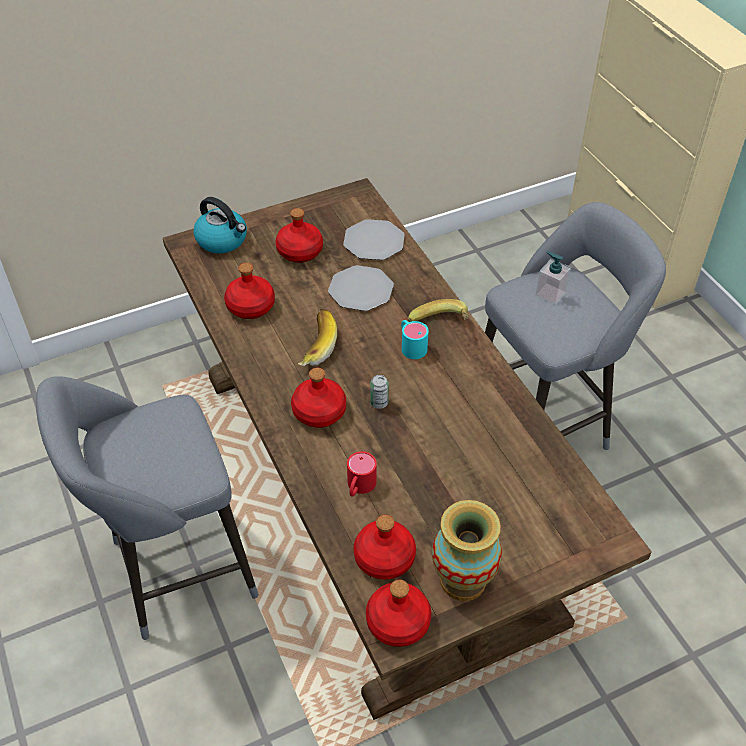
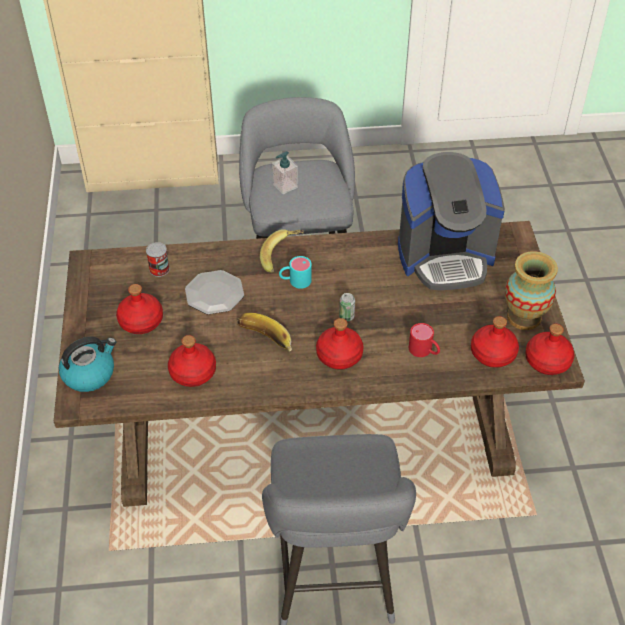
camera: 70 degrees left, 0 degrees up
plate [343,219,405,260] -> can [146,242,170,277]
none -> coffee machine [398,152,505,290]

